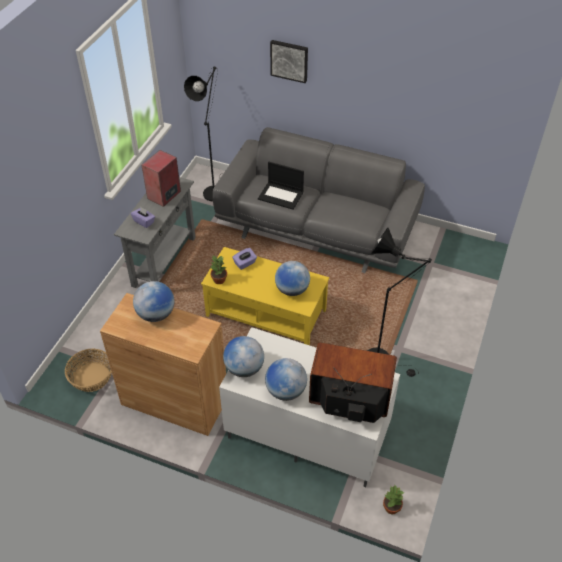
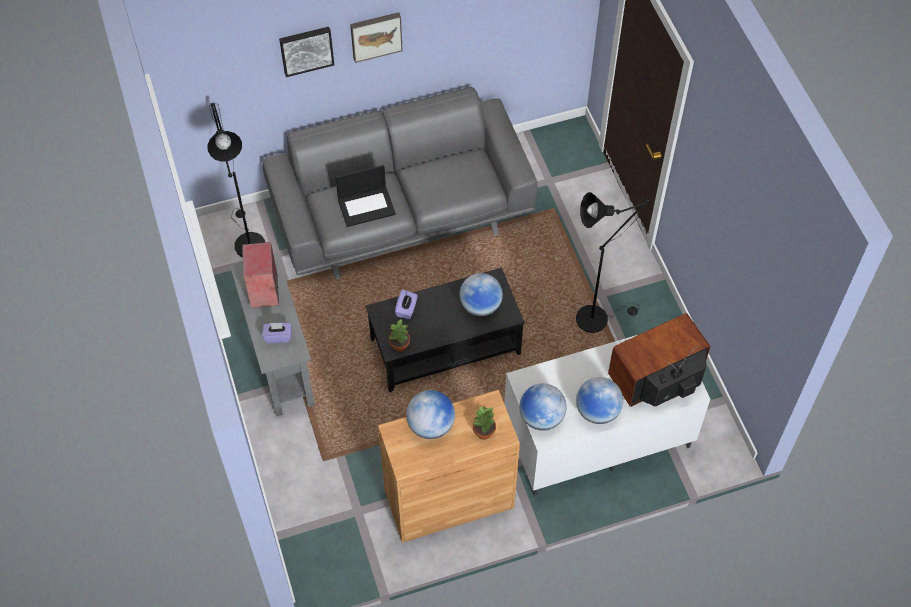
camera: 40 degrees left, 10 degrees up
basket [65,349,112,392] -> none
yellow coffee table [201,247,329,345] -> black coffee table [366,268,524,392]
potted plant [383,485,404,514] -> potted plant moved to [473,406,496,440]
none -> picture [350,12,403,63]

